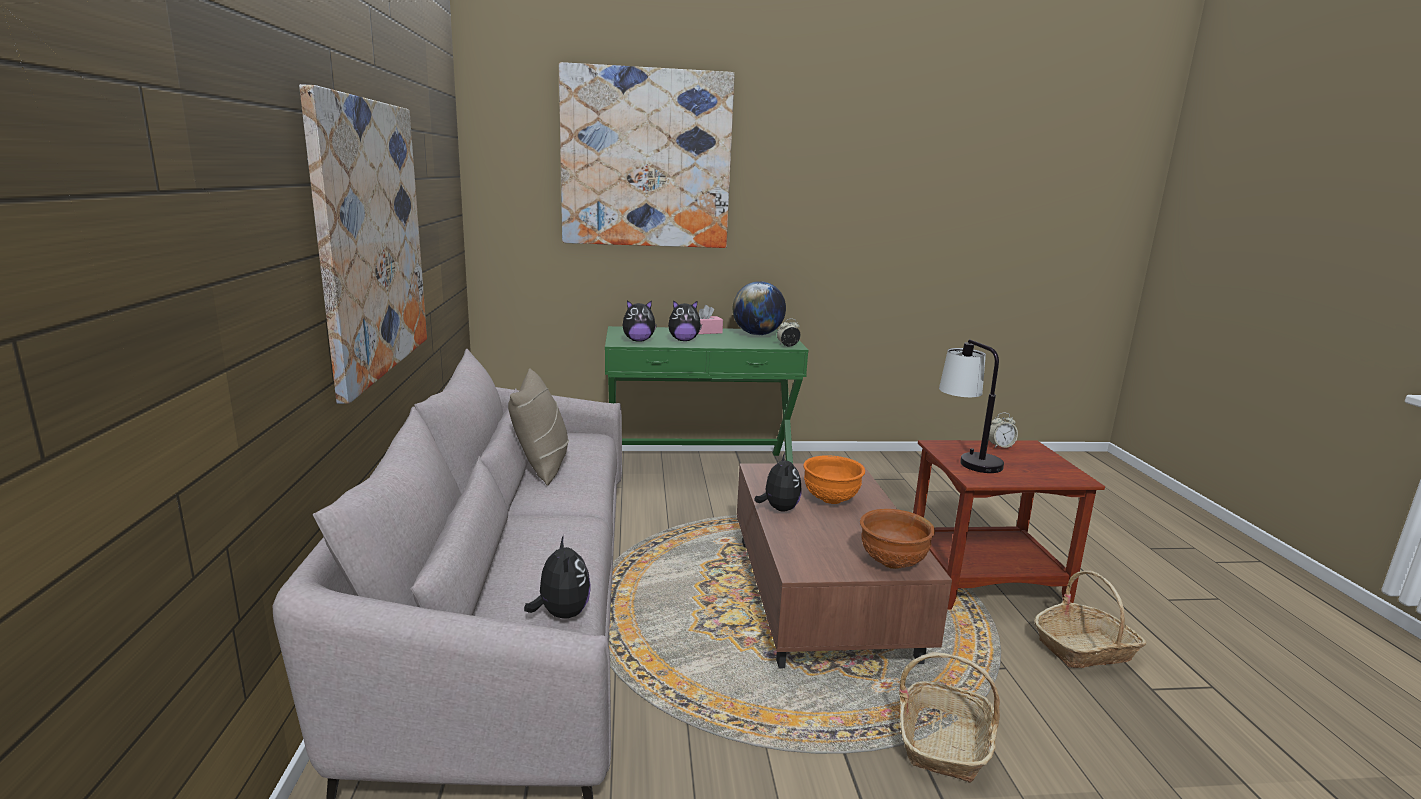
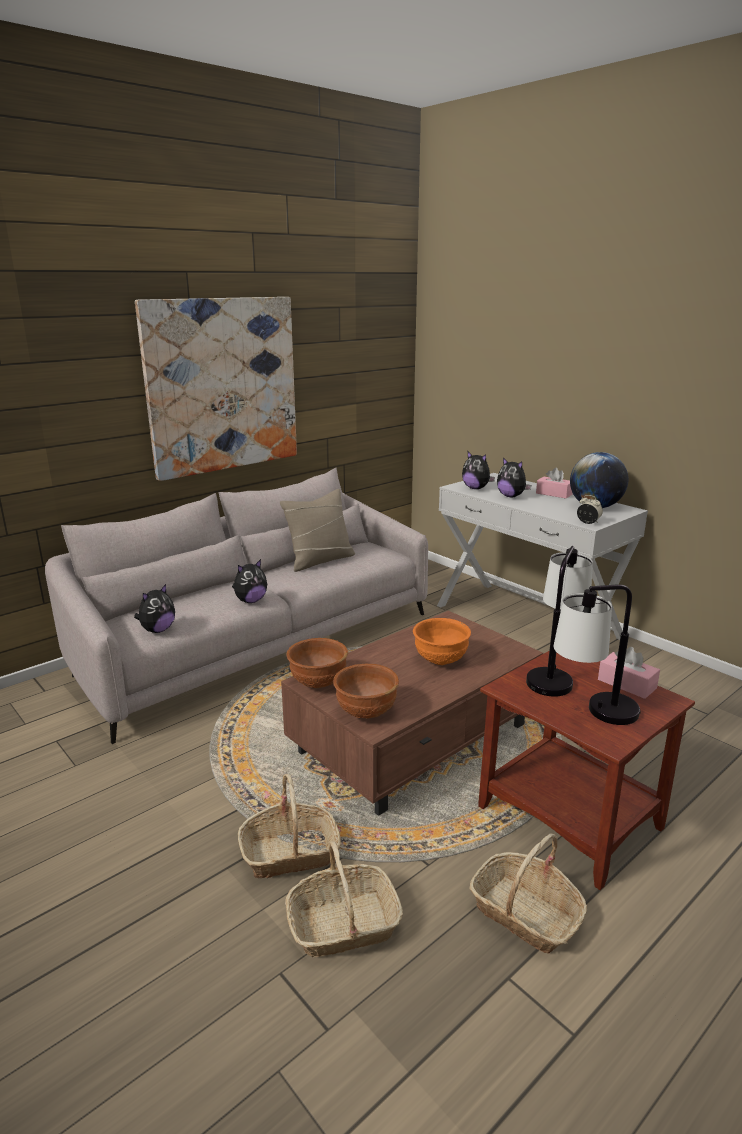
camera: 55 degrees right, 5 degrees up
picture [559,62,735,248] -> none
green console table [605,326,808,463] -> white console table [437,473,648,640]
plush toy [754,453,801,512] -> plush toy moved to [232,559,267,603]
alarm clock [989,413,1018,448] -> pink tissue box [598,647,660,699]
none -> basket [285,841,403,957]
none -> brown bowl [286,638,348,688]
none -> table lamp [554,584,641,725]

